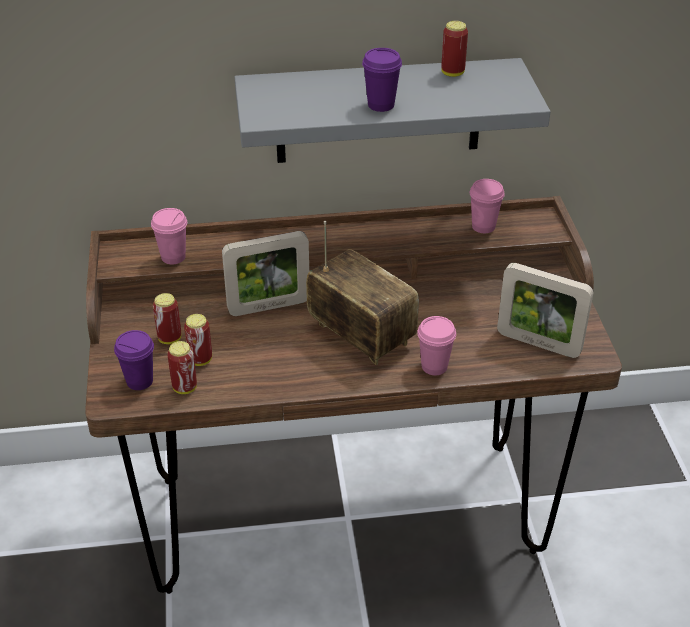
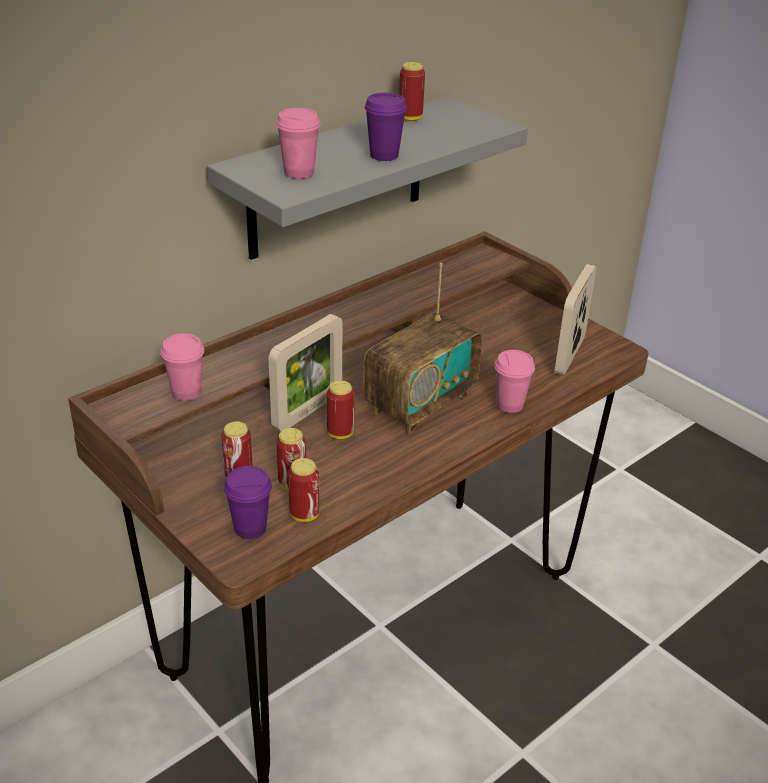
camera: 35 degrees left, 5 degrees down
radio [306,221,419,365] -> radio turned 120 degrees clockwise [362,263,482,434]
pink cup [470,179,505,233] -> pink cup moved to [276,108,320,179]
picture frame [497,263,593,358] -> picture frame turned 120 degrees clockwise [555,264,597,375]
none -> can [327,381,355,439]

